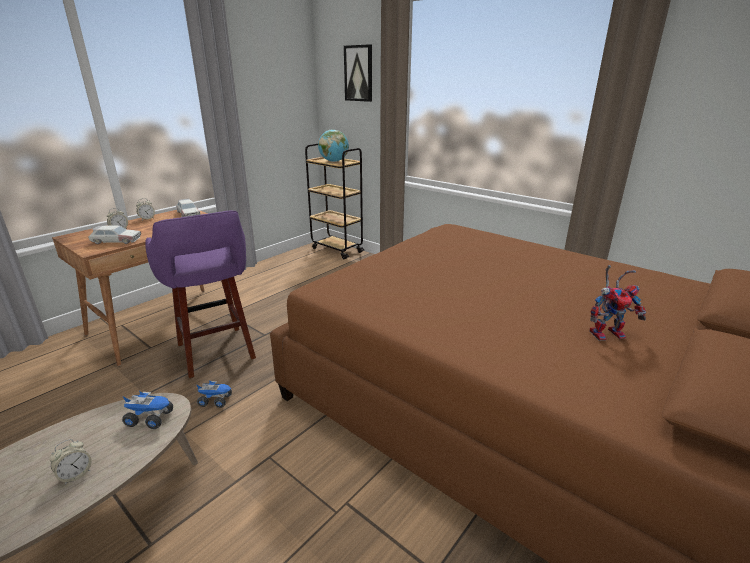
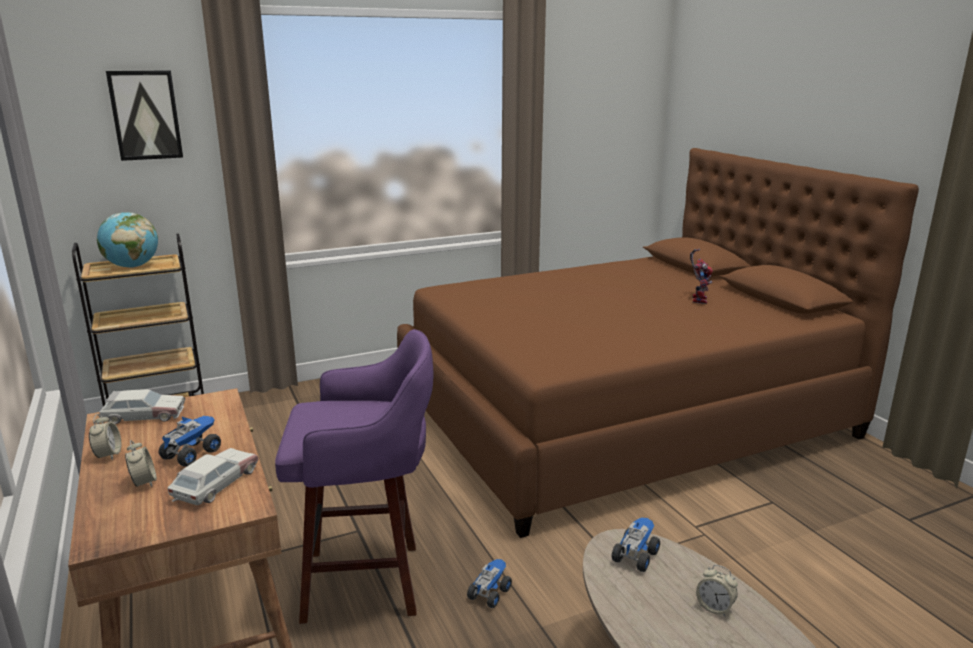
camera: 65 degrees left, 5 degrees down
alarm clock [49,439,92,485] -> alarm clock turned 150 degrees clockwise [696,565,738,617]
none -> toy truck [159,416,221,467]

